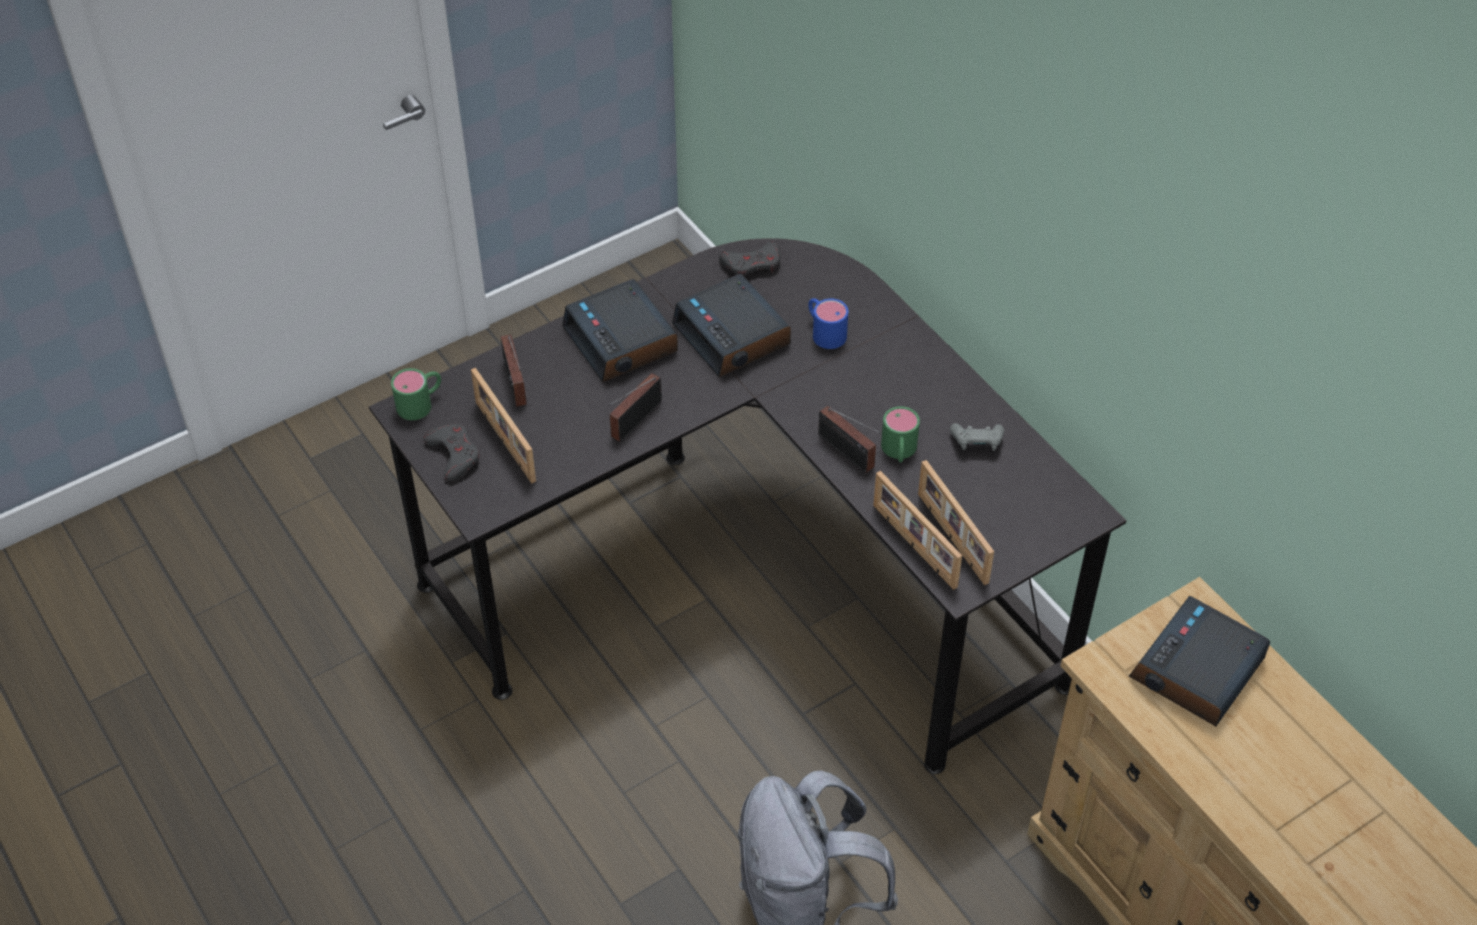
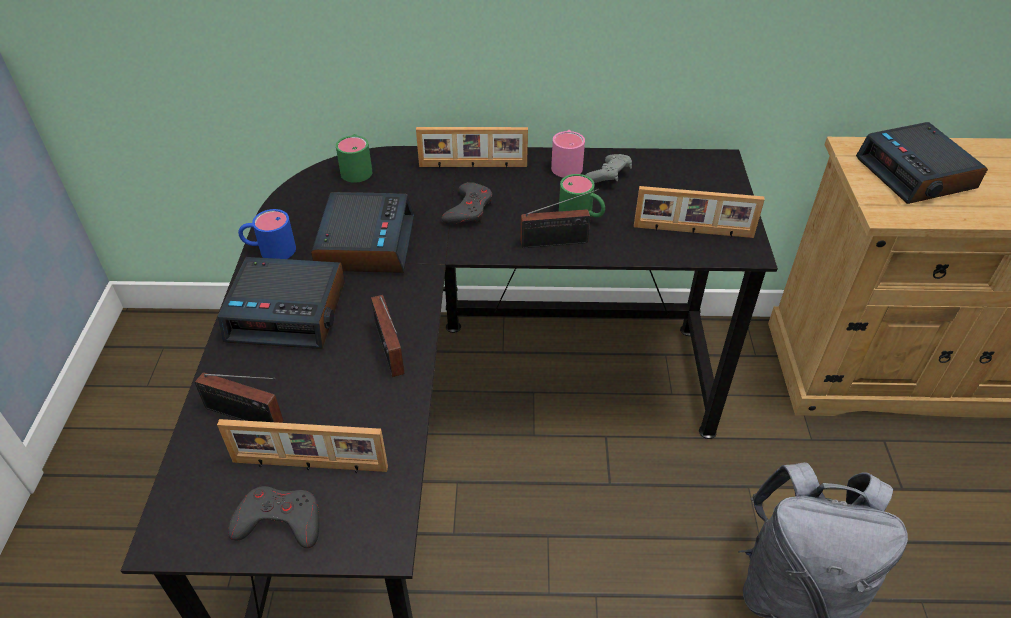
camera: 55 degrees left, 5 degrees down
green mug [391,368,441,420] -> green mug moved to [336,134,372,183]
alarm clock [672,274,791,377] -> alarm clock turned 90 degrees counterclockwise [311,192,415,273]
grey game controller [719,241,781,276] -> grey game controller moved to [441,182,492,225]
blue mug [808,298,848,349] -> blue mug moved to [238,209,296,259]
picture frame [873,471,962,590] -> picture frame moved to [416,127,528,168]
none -> pink mug [551,130,585,178]

